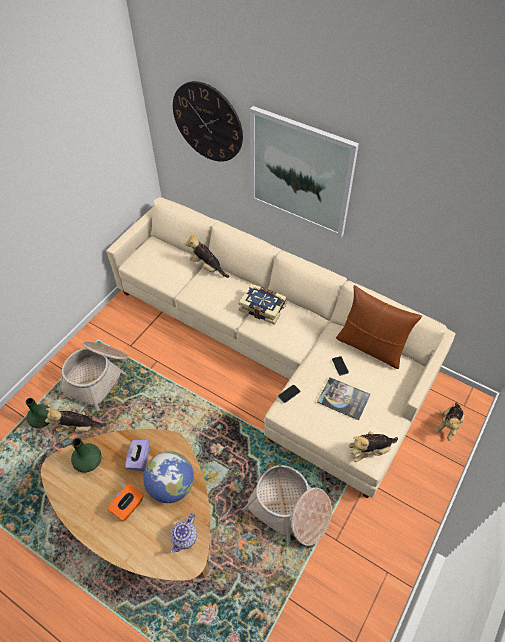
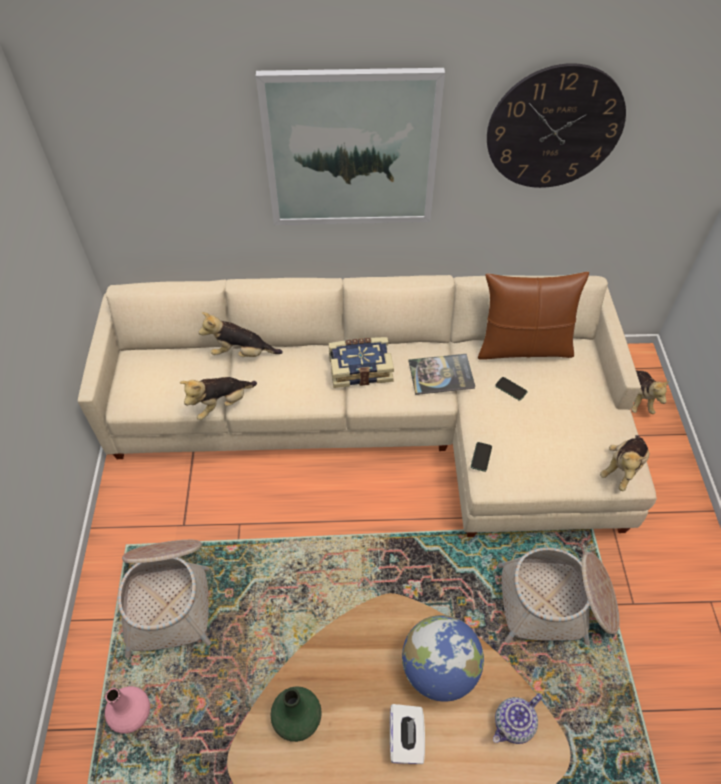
camera: 35 degrees left, 0 degrees up
green vase [26,398,50,428] -> pink vase [105,686,150,734]
plush toy [45,408,107,433] -> plush toy moved to [180,377,257,420]
orange tissue box [108,483,144,521] -> white tissue box [390,704,425,764]
purple tissue box [125,440,150,471] -> none
teapot [170,513,197,554] -> teapot turned 60 degrees clockwise [493,694,542,744]
wall clock [173,81,243,162] -> wall clock moved to [487,63,626,188]
book [317,377,370,421] -> book moved to [409,354,475,395]

